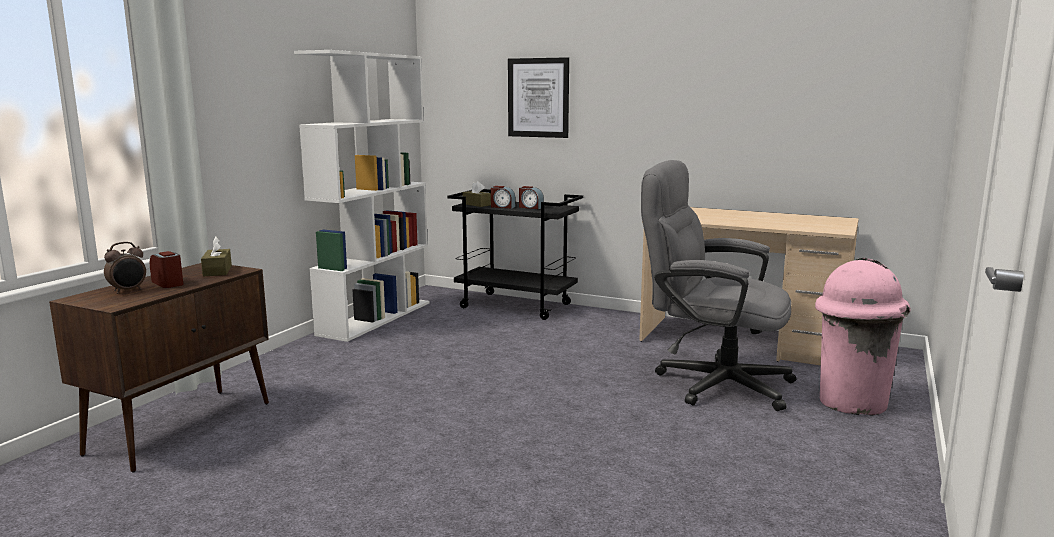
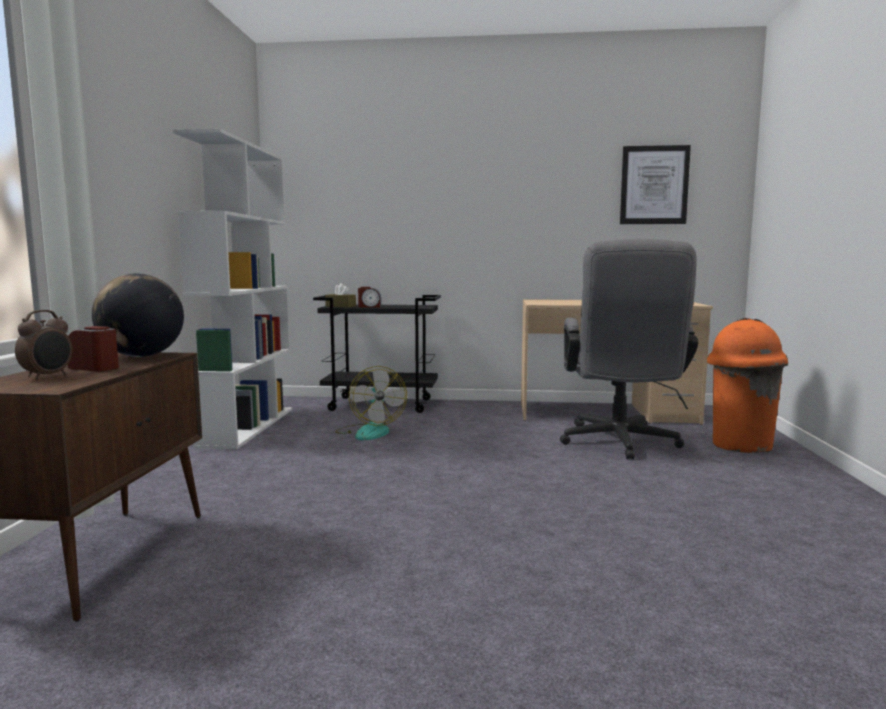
camera: 20 degrees left, 5 degrees down
brown tissue box [201,236,232,276] -> globe [92,273,184,357]
picture [508,57,569,138] -> picture moved to [620,145,691,224]
alarm clock [519,186,544,209] -> none
grey office chair [641,160,796,411] -> grey office chair turned 90 degrees counterclockwise [560,239,698,460]
pink trash can [815,258,911,416] -> orange trash can [707,318,788,453]
none -> fan [335,366,407,440]

